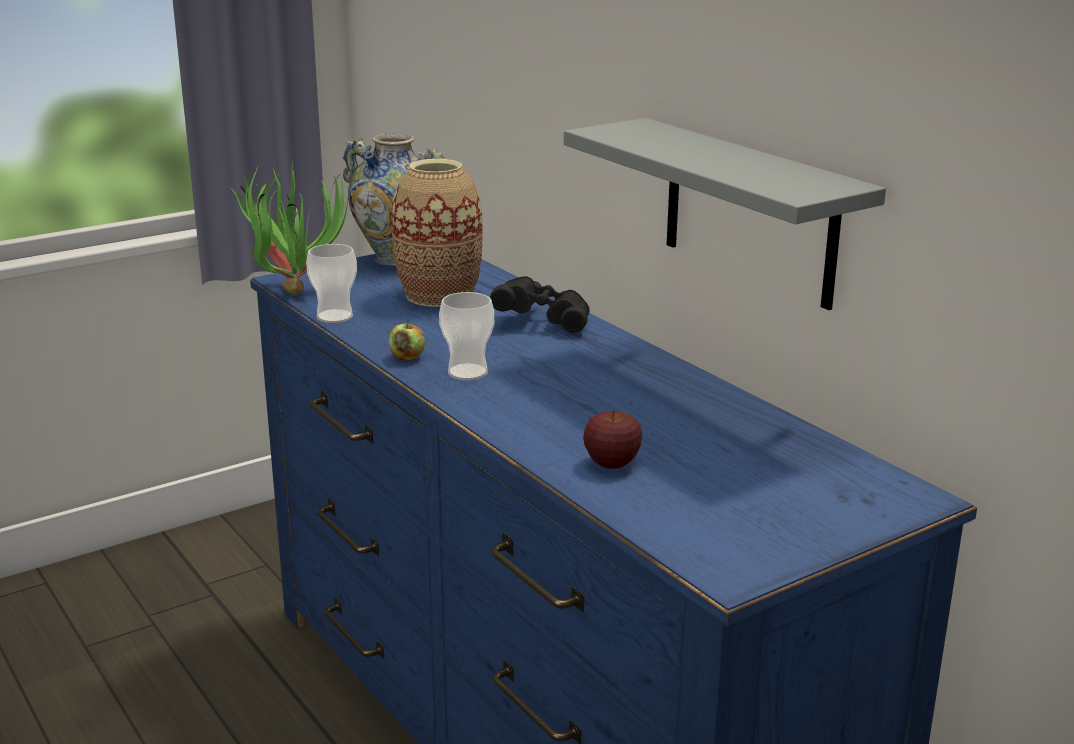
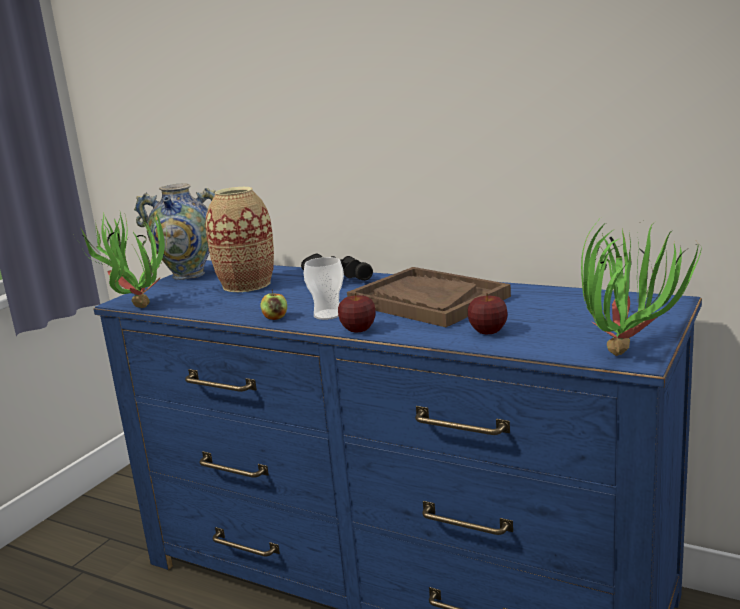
camera: 25 degrees left, 5 degrees down
cup [306,244,357,323] -> none
grey shelf [564,118,886,310] -> none
none -> apple [338,293,376,332]
none -> brown tray [347,267,511,327]
none -> potted plant [581,221,702,356]

